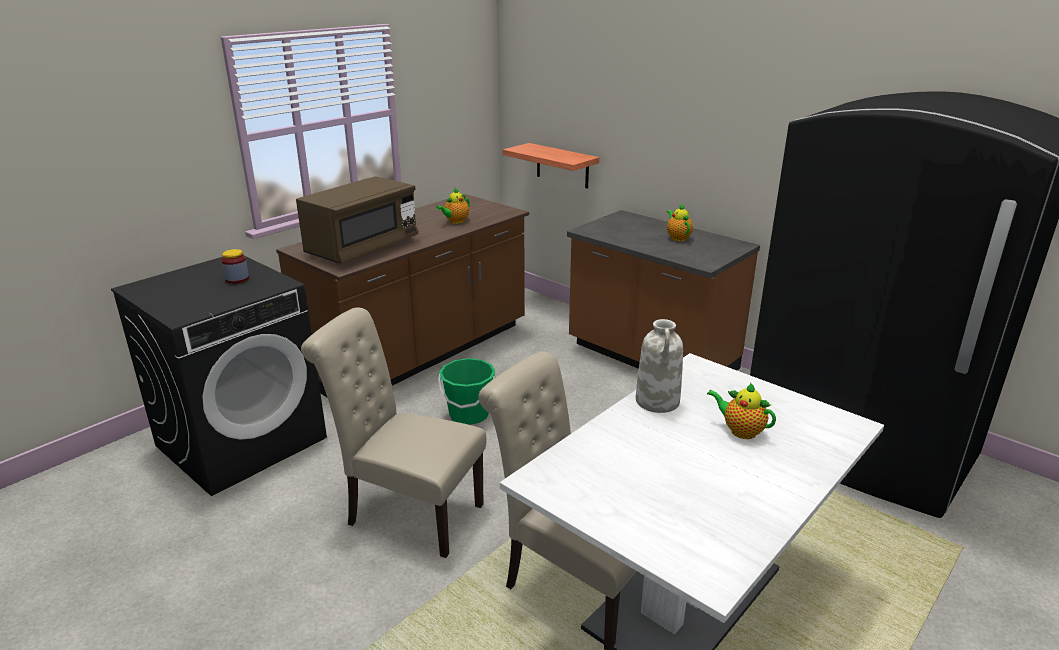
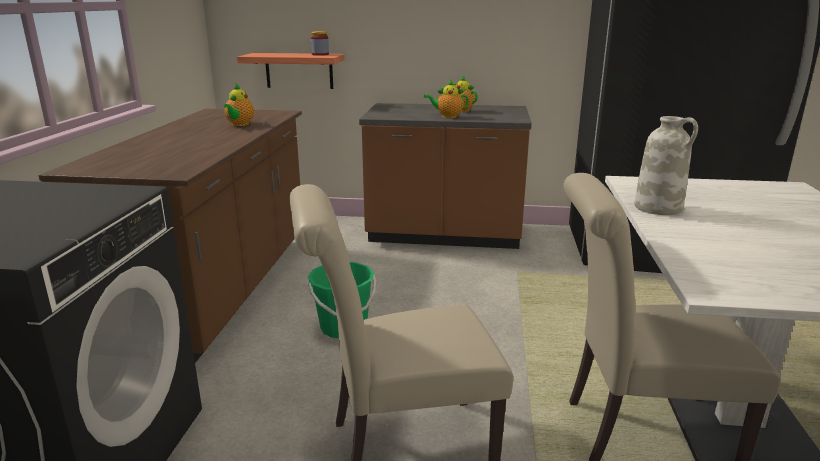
camera: 35 degrees left, 5 degrees down
jar [221,249,249,284] -> jar moved to [311,31,329,56]
brown microwave [296,176,419,263] -> none
teapot [707,382,776,439] -> teapot moved to [424,80,469,118]

